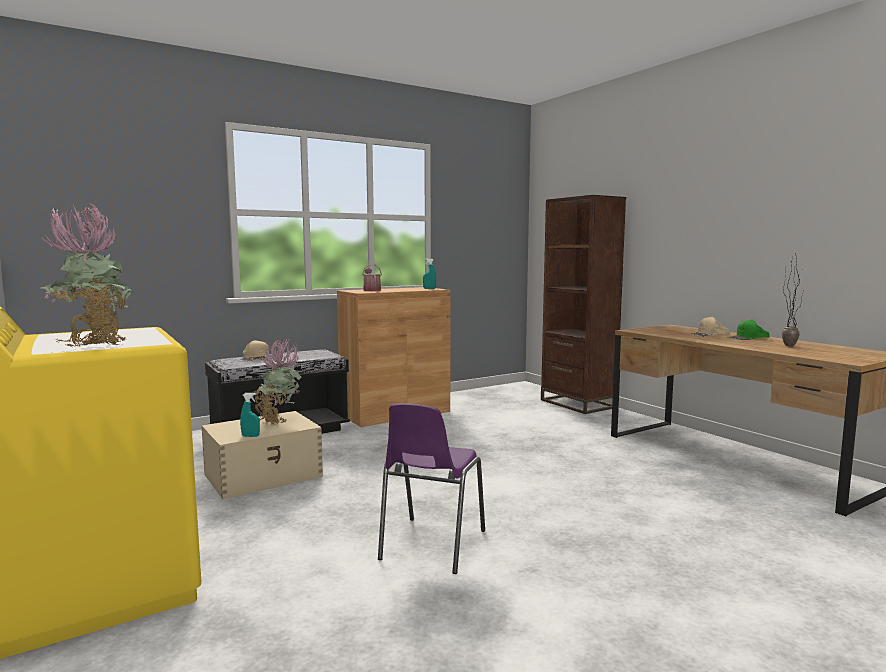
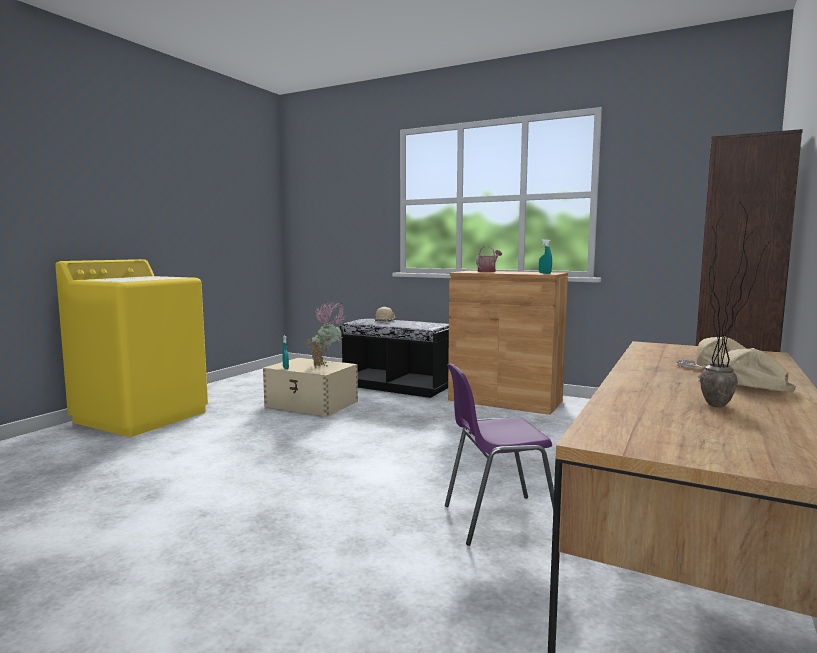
camera: 60 degrees right, 0 degrees up
potted plant [40,204,133,347] -> none
purple chair [378,403,485,574] -> purple chair moved to [445,363,554,546]
green cap [727,319,770,340] -> beige cap [698,348,796,392]

